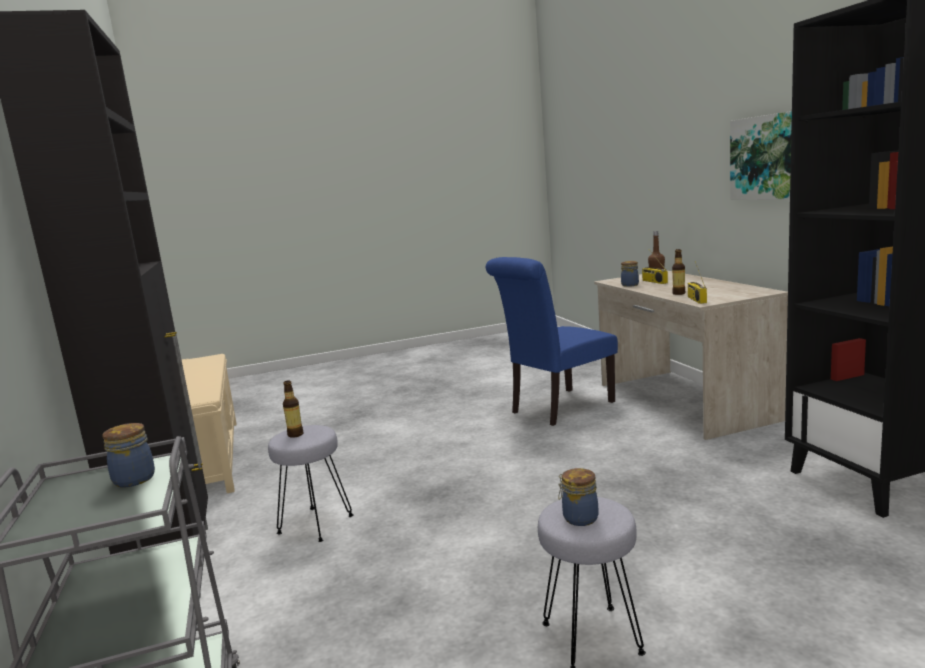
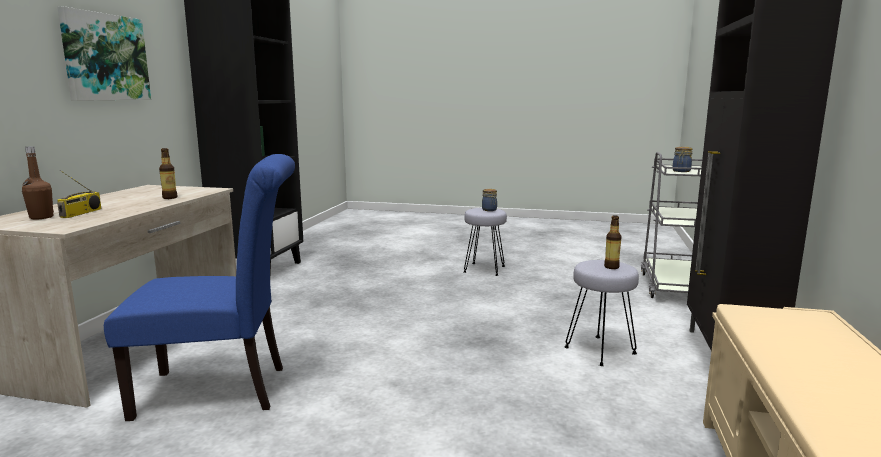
camera: 150 degrees left, 0 degrees up
jar [621,261,639,287] -> none
radio [688,261,707,304] -> none

